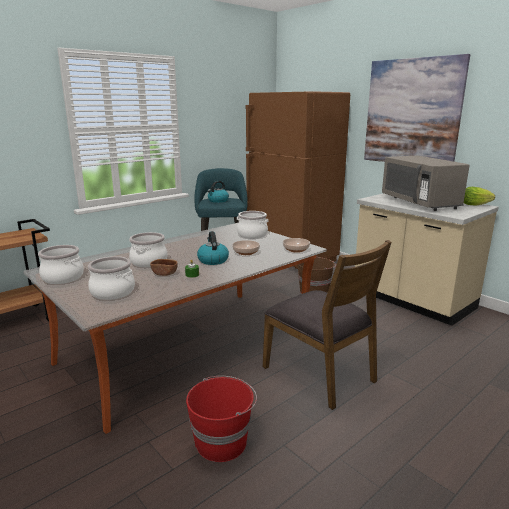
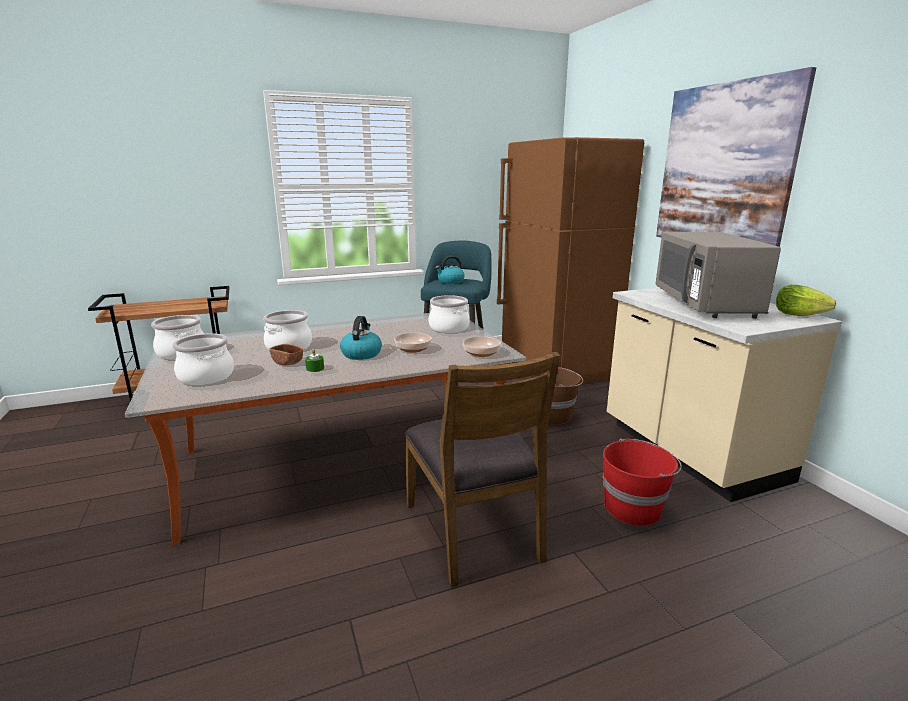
camera: 20 degrees right, 0 degrees up
red bucket [186,376,257,462] -> red bucket moved to [603,439,682,526]

